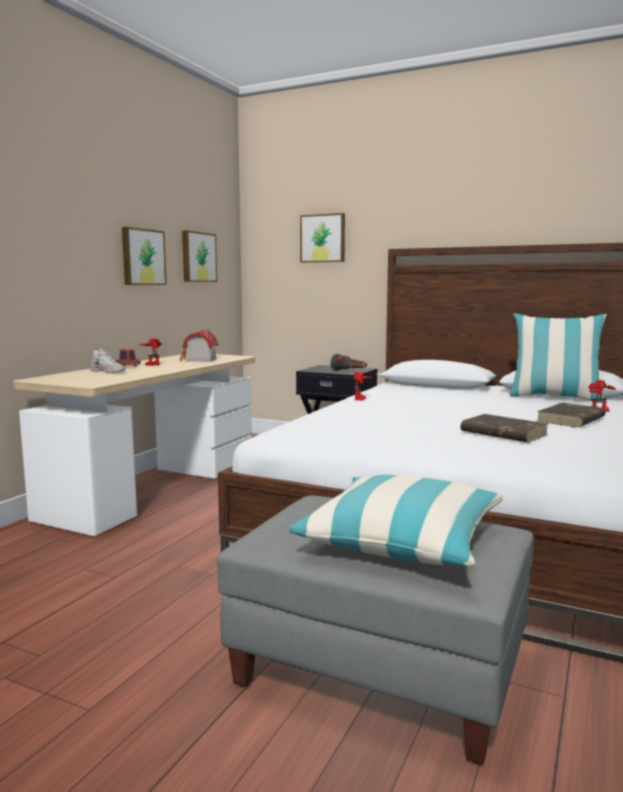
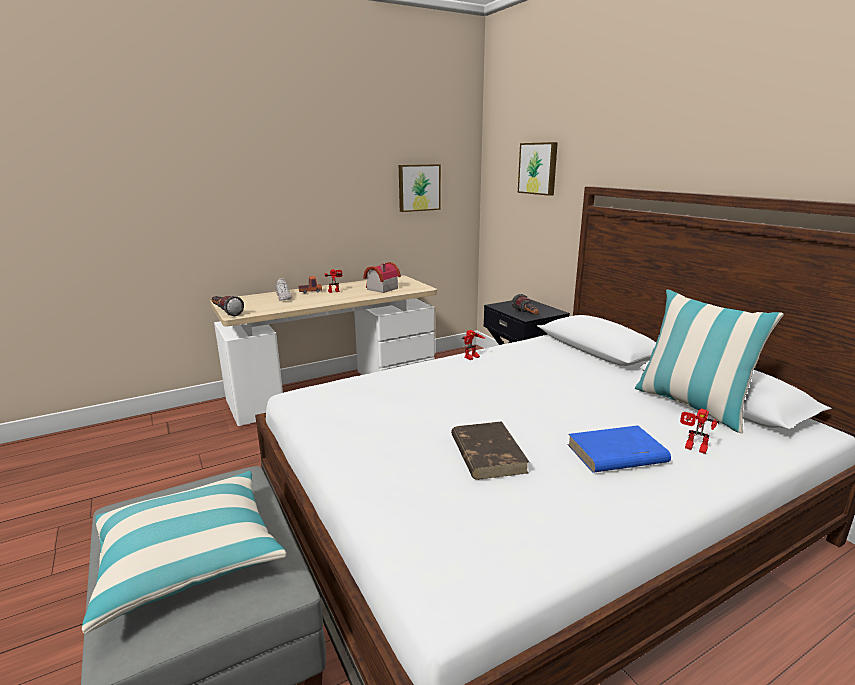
camera: 35 degrees right, 10 degrees up
picture [122,227,167,285] -> none
brown book [537,403,606,427] -> blue book [567,425,671,473]
none -> flashlight [211,296,244,316]

